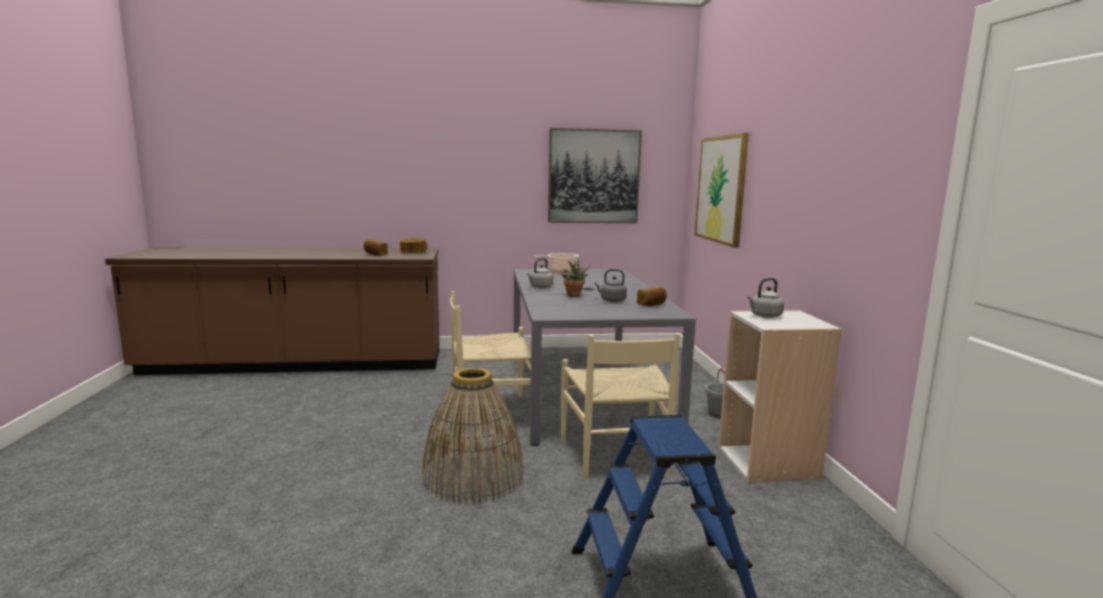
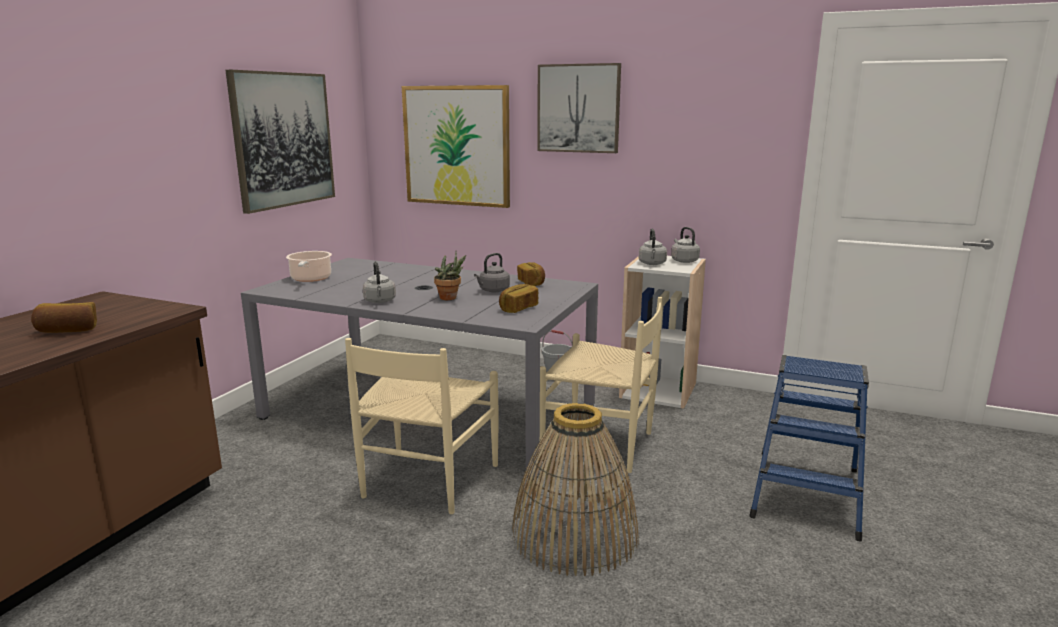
camera: 60 degrees left, 5 degrees up
bread [400,238,427,253] -> bread moved to [499,284,538,313]
none -> picture [537,63,621,153]
none -> grey kettle [671,227,700,263]

